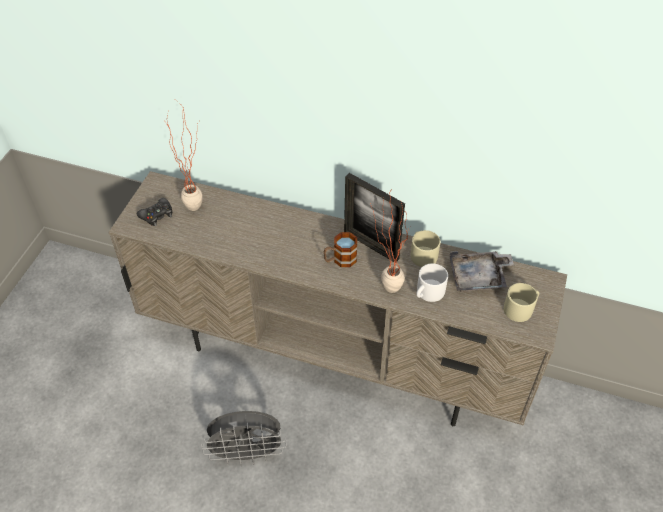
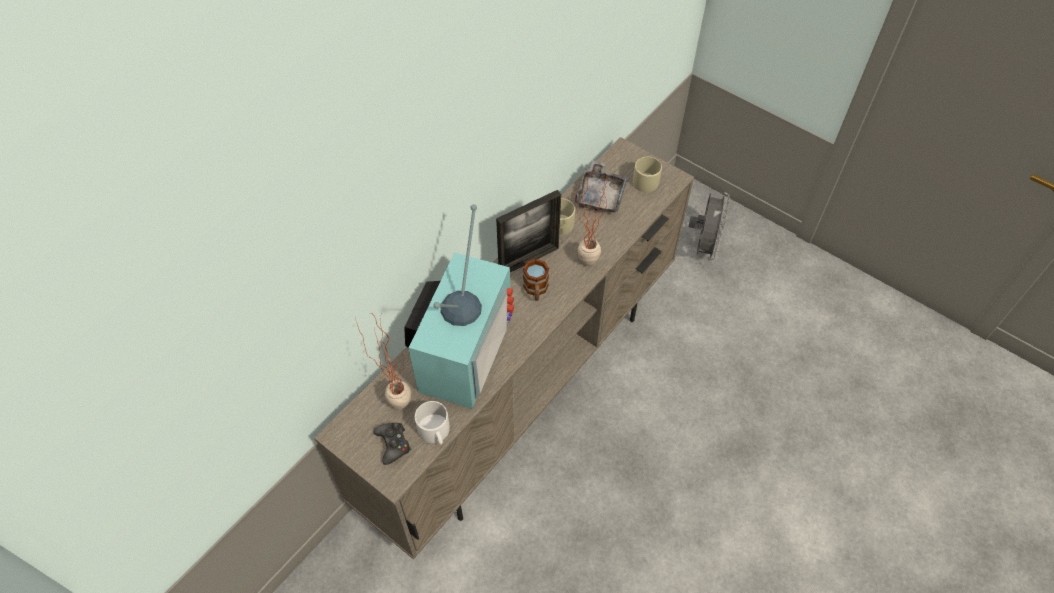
camera: 70 degrees left, 5 degrees up
grey fan [201,411,287,466] -> grey fan moved to [689,192,730,262]
white mug [416,263,448,302] -> white mug moved to [415,401,450,445]
none -> television [404,204,514,409]

